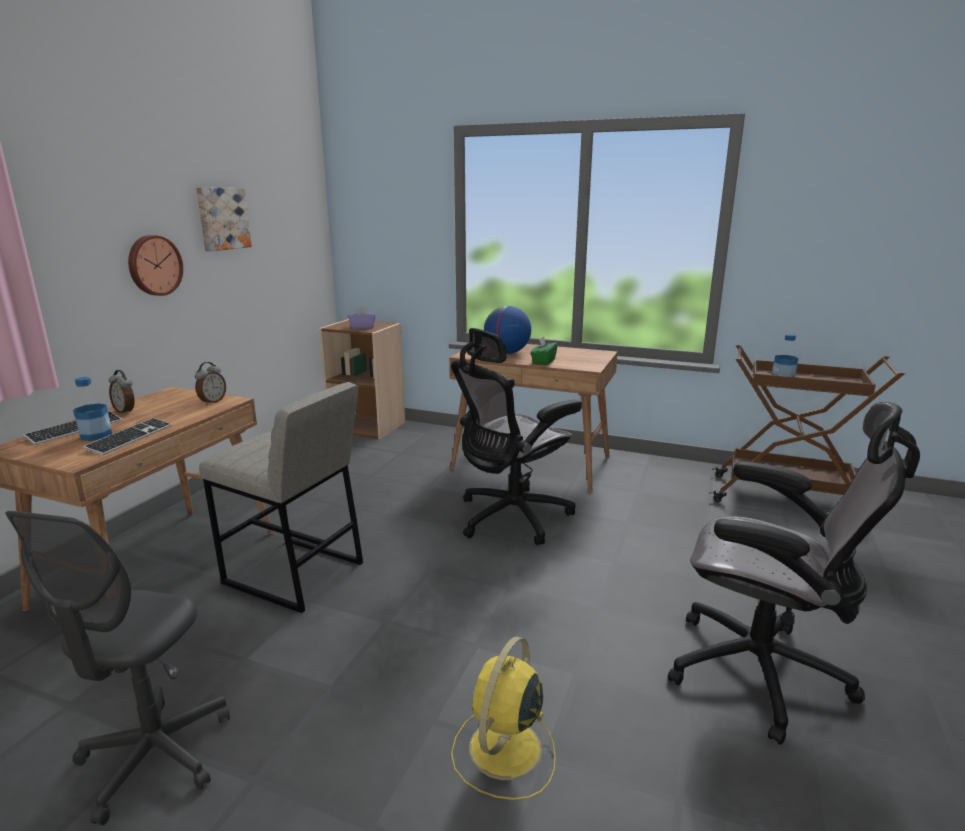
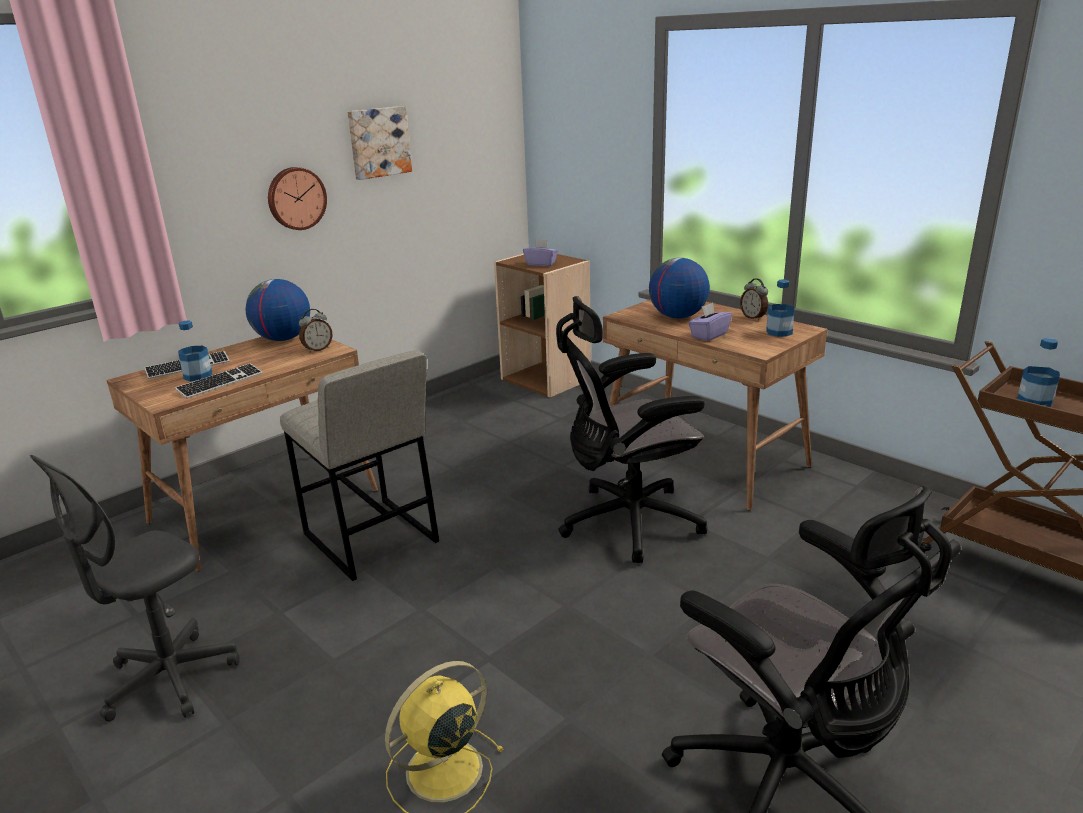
camera: 25 degrees right, 5 degrees up
alarm clock [108,370,135,414] -> alarm clock moved to [740,278,768,321]
green tissue box [530,336,558,365] -> purple tissue box [688,303,732,341]
none -> globe [246,279,310,341]
none -> bottle [766,280,794,337]

